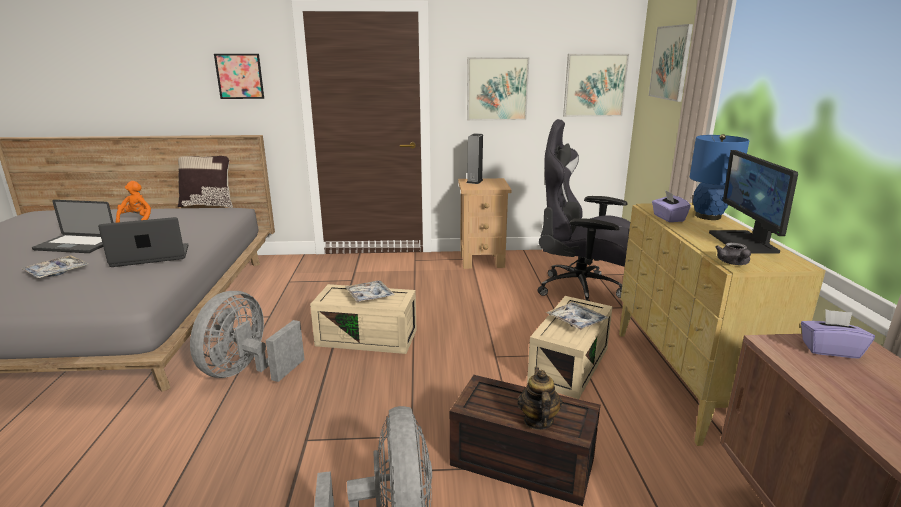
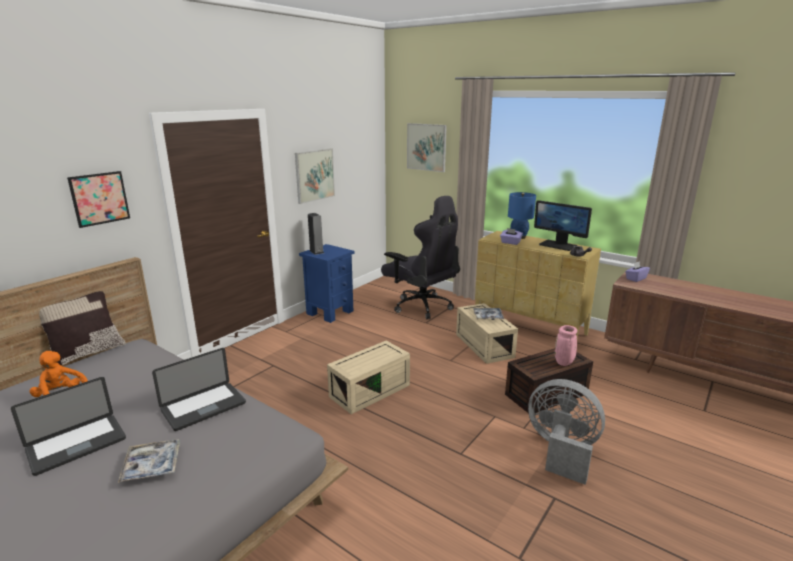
camera: 50 degrees left, 0 degrees up
laptop [98,217,188,267] -> laptop turned 150 degrees counterclockwise [152,348,246,431]
grey fan [190,291,305,382] -> none
tray [345,280,395,303] -> none
beige nightstand [458,178,511,269] -> blue nightstand [299,244,355,323]
teapot [517,367,562,430] -> pink vase [555,325,578,366]
black office chair [538,119,630,301] -> black office chair turned 105 degrees counterclockwise [381,196,460,320]
picture [563,54,629,117] -> none

